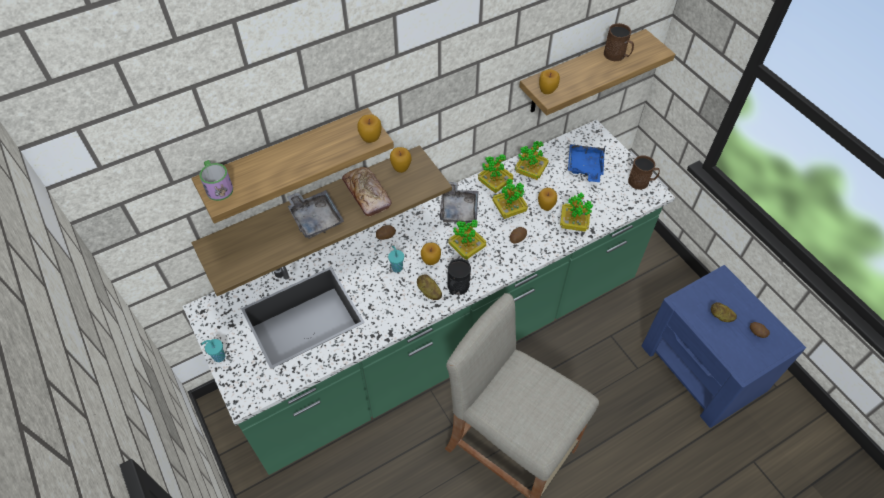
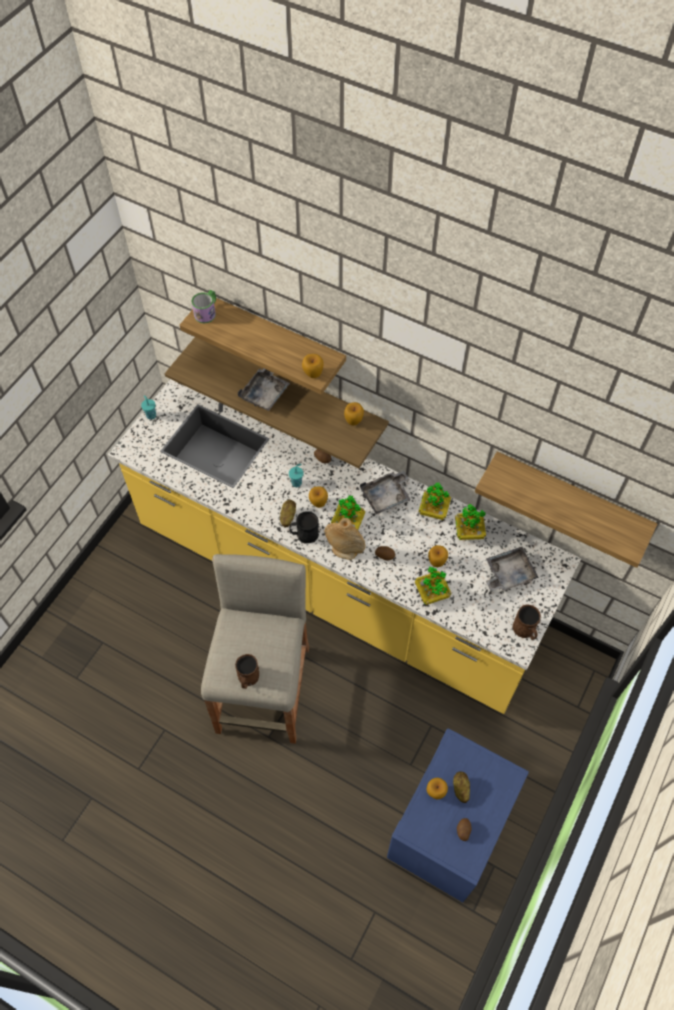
camera: 60 degrees right, 5 degrees up
green counter [183,119,675,475] -> yellow counter [108,379,581,714]
bread [342,167,391,217] -> none
potted plant [492,179,528,219] -> none
apple [539,69,560,94] -> apple moved to [427,778,448,799]
blue tray [568,144,605,182] -> grey tray [486,547,539,591]
brown mug [604,23,634,61] -> brown mug moved to [235,654,259,689]
none -> beige vase [325,518,365,560]

